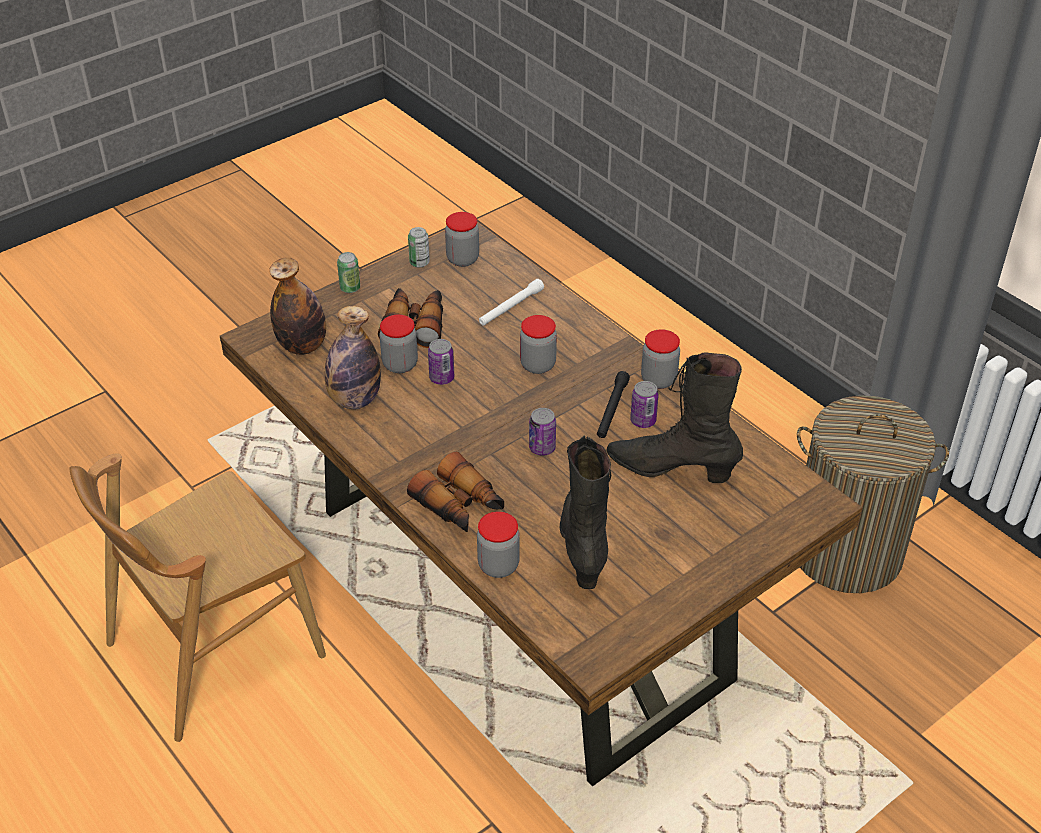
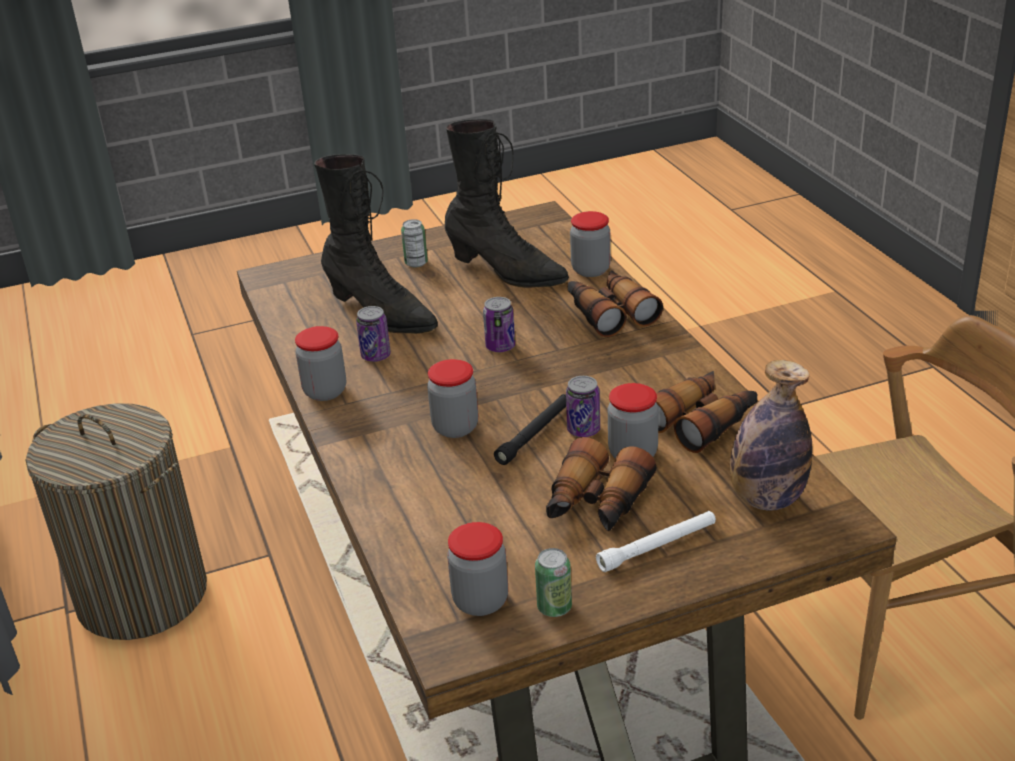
camera: 160 degrees left, 10 degrees down
bottle [325,306,381,409] -> binoculars [656,371,757,453]
can [337,252,360,293] -> can moved to [401,219,428,267]
white flashlight [479,279,544,326] -> white flashlight moved to [596,511,716,572]
black boot [560,435,611,589] -> black boot turned 75 degrees counterclockwise [445,119,569,288]
black flashlight [597,371,630,438] -> black flashlight moved to [494,394,566,465]

